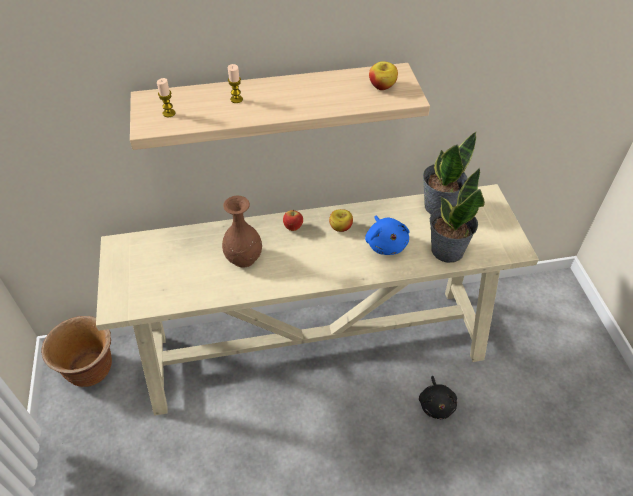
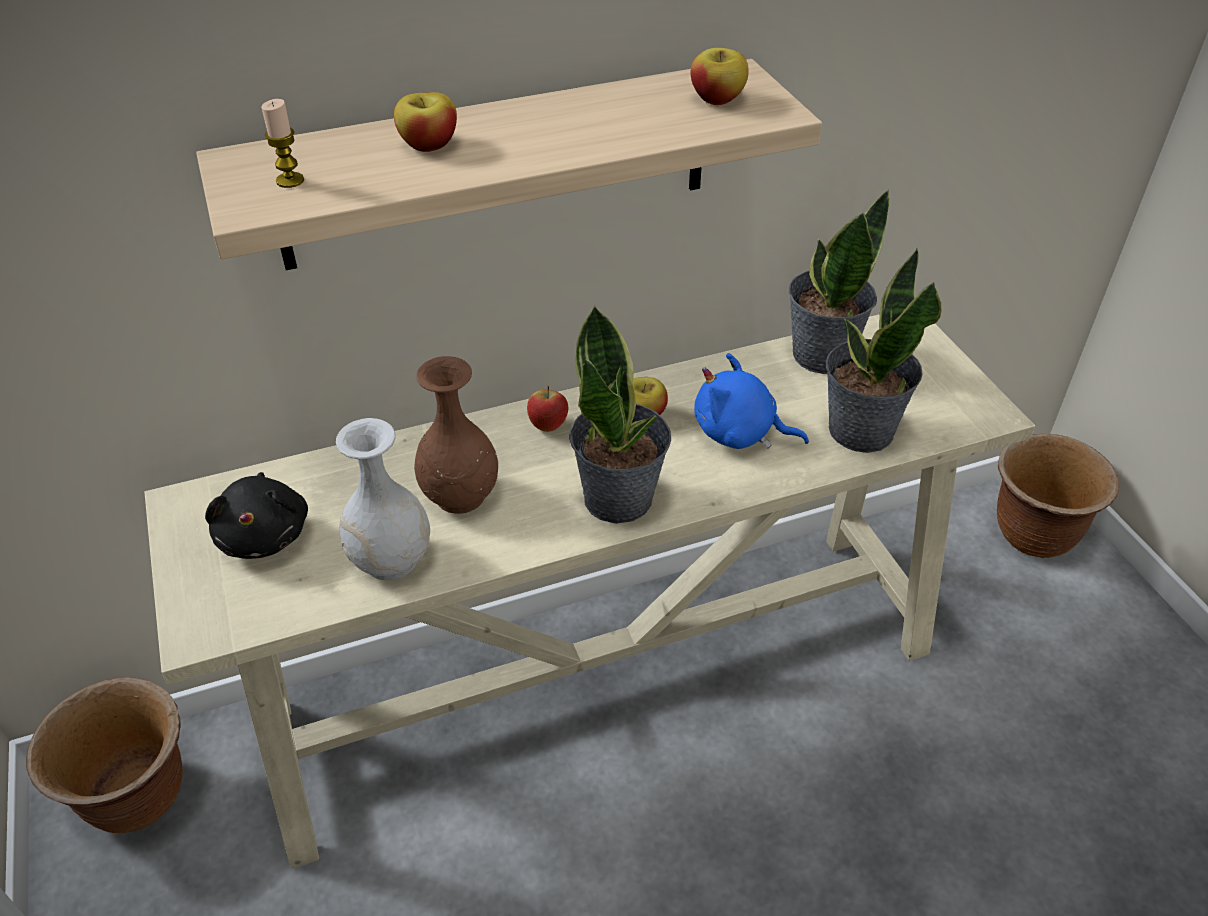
camera: 10 degrees left, 5 degrees down
candle [228,64,243,103] -> apple [394,92,457,152]
blue plush toy [365,216,409,255] -> blue plush toy turned 135 degrees clockwise [694,353,809,449]
black plush toy [419,376,457,419] -> black plush toy moved to [205,472,308,559]
none -> white vase [336,418,430,580]
none -> potted plant [569,305,671,524]
none -> brown planter [997,434,1119,558]

